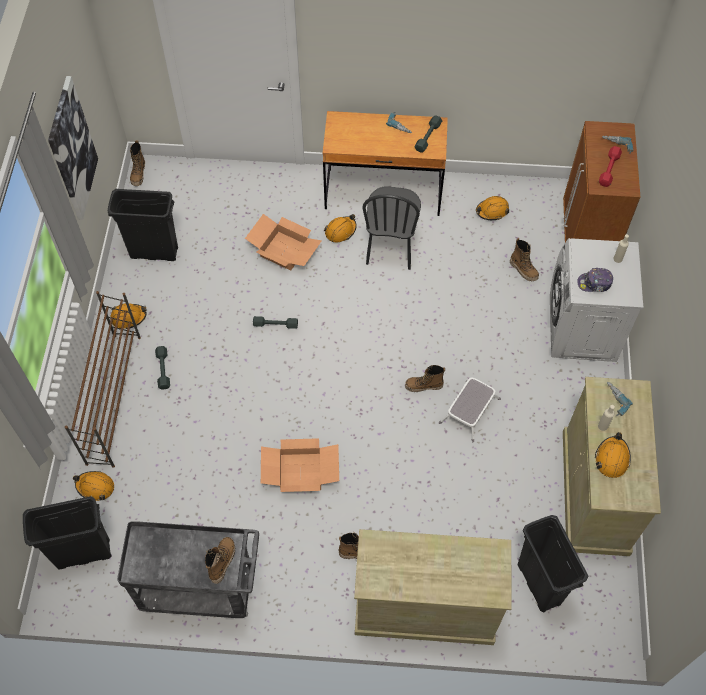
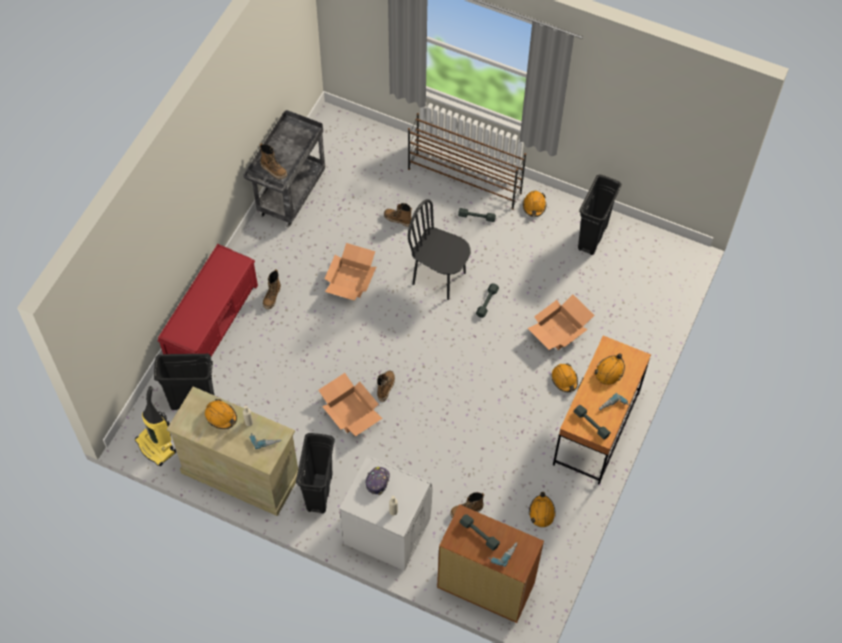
camera: 110 degrees right, 0 degrees up
black trash can [23,496,111,570] -> black trash can moved to [296,433,335,514]
picture [48,76,98,220] -> none
orange hard hat [73,471,114,501] -> orange hard hat moved to [595,353,625,385]
boot [130,140,145,186] -> boot moved to [384,203,412,227]
beige dresser [354,529,512,645] -> red bench [157,244,258,357]
black chair [362,187,421,270] -> black chair moved to [408,199,471,300]
grey step ladder [439,377,501,442] -> cardboard box [319,373,382,436]
red dumbbell [599,146,622,187] -> grey dumbbell [459,514,500,550]
none -> vacuum cleaner [135,386,176,466]

